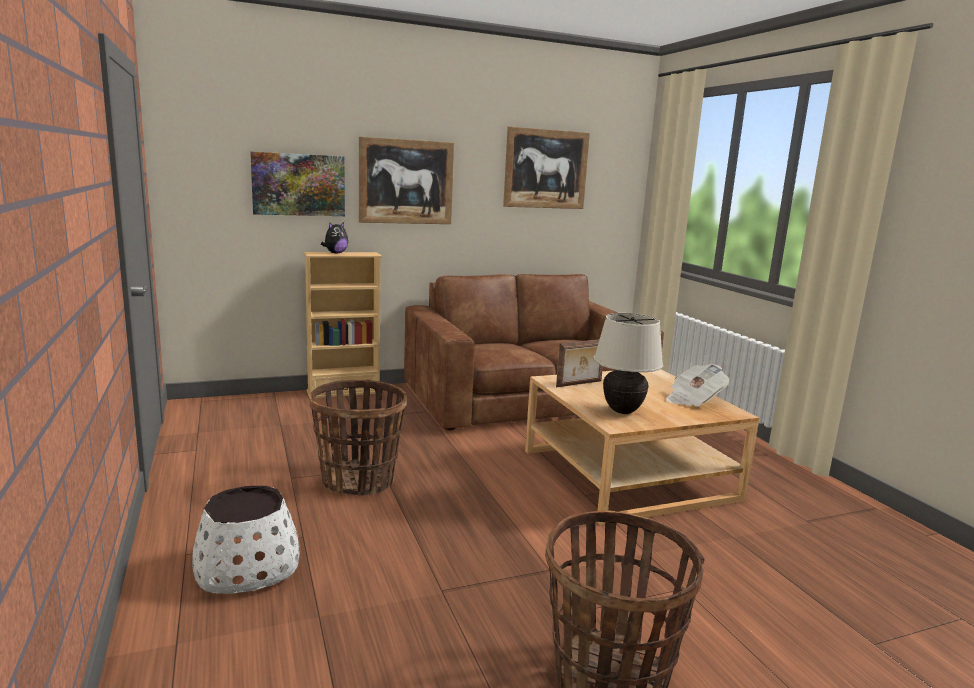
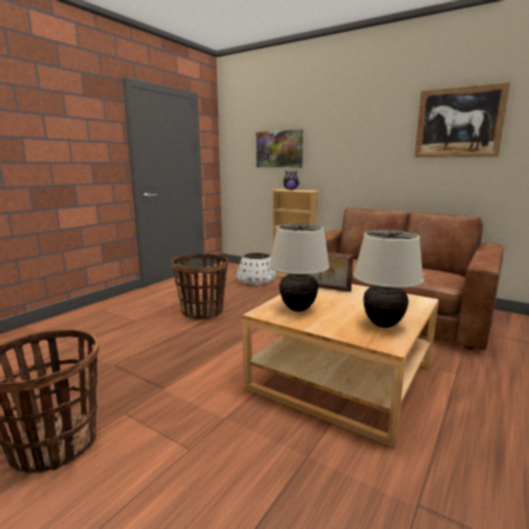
camera: 55 degrees right, 0 degrees up
white planter [192,486,299,594] -> white planter moved to [237,253,276,285]
picture [359,137,454,224] -> none
newspaper [666,364,729,407] -> beige table lamp [353,230,424,328]

